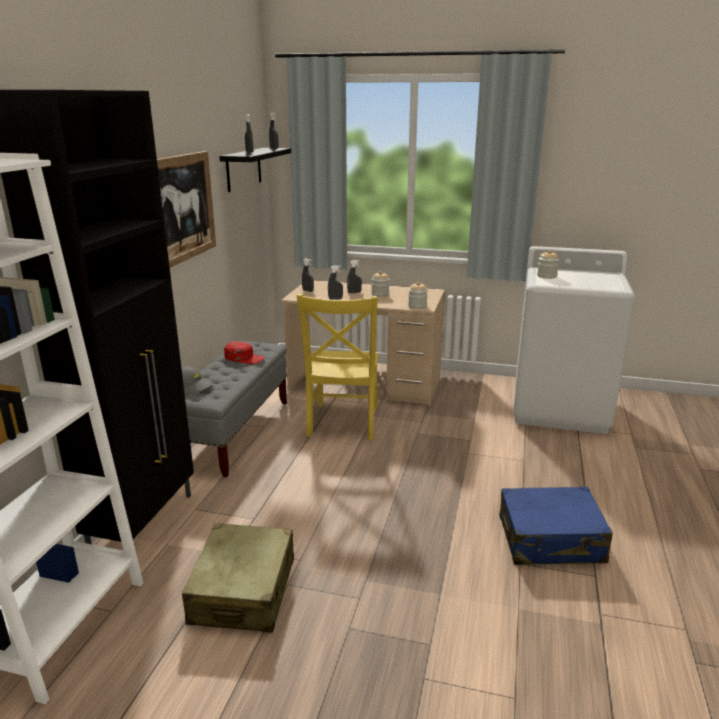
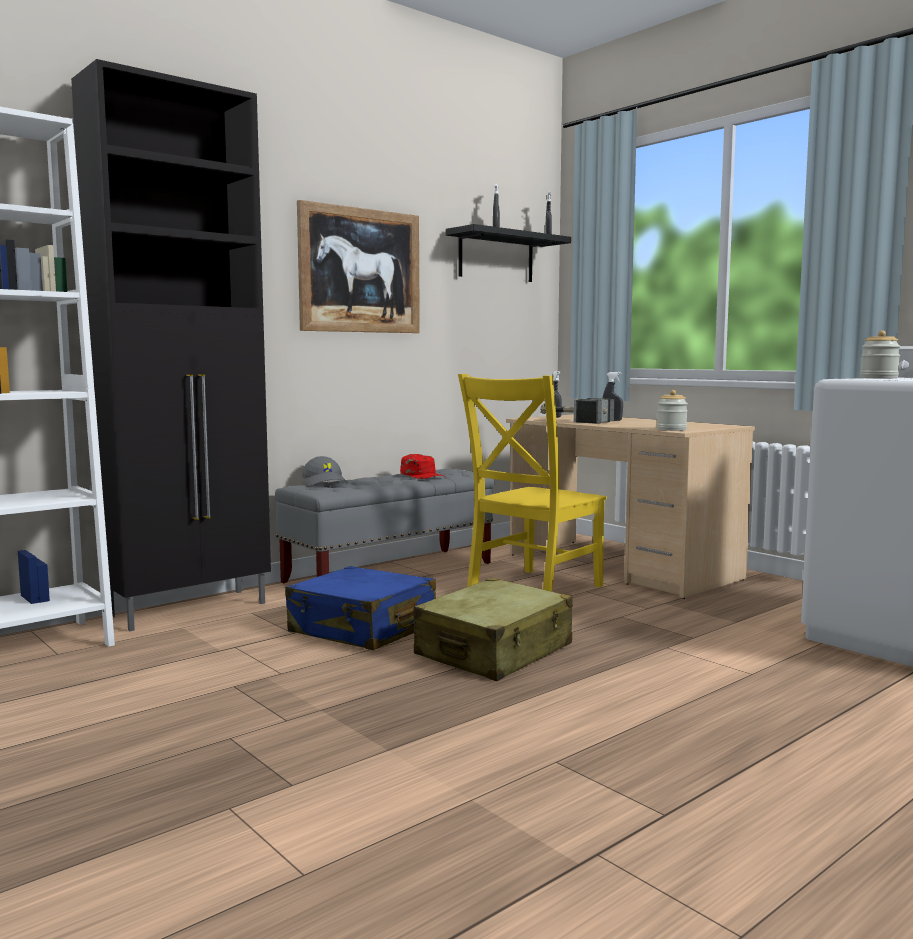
camera: 35 degrees right, 15 degrees down
beige suitcase [182,523,294,633] -> beige suitcase moved to [414,578,572,681]
grey spray bottle [328,265,343,299] -> hammer [540,398,614,424]
jar [371,271,389,297] -> none
blue suitcase [499,487,613,565] -> blue suitcase moved to [285,566,436,650]

